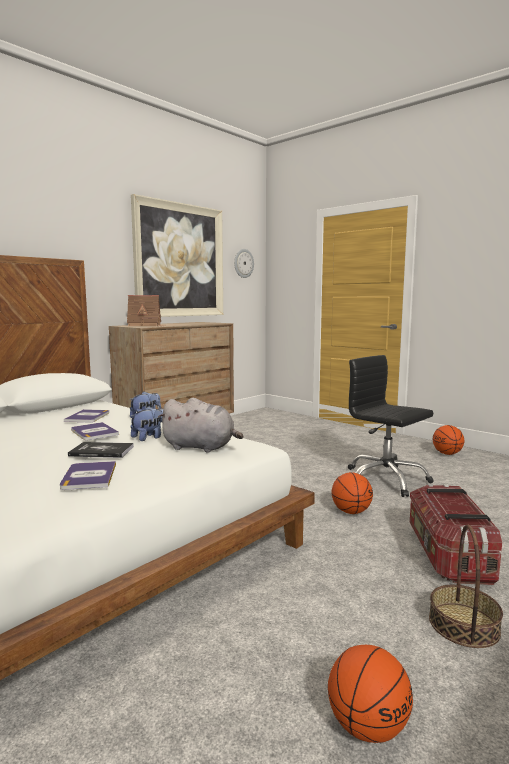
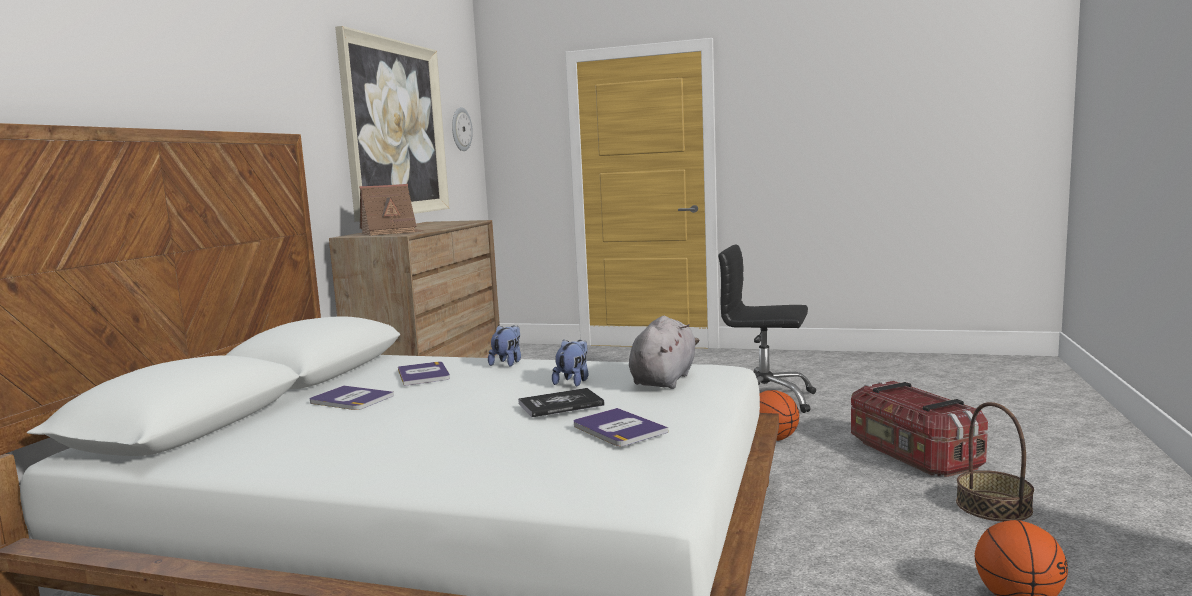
camera: 25 degrees left, 0 degrees up
book [71,422,119,440] -> book moved to [309,386,394,410]
grey plush toy [158,398,243,453] -> grey plush toy turned 60 degrees counterclockwise [629,316,700,389]
basketball [433,425,464,455] -> none

